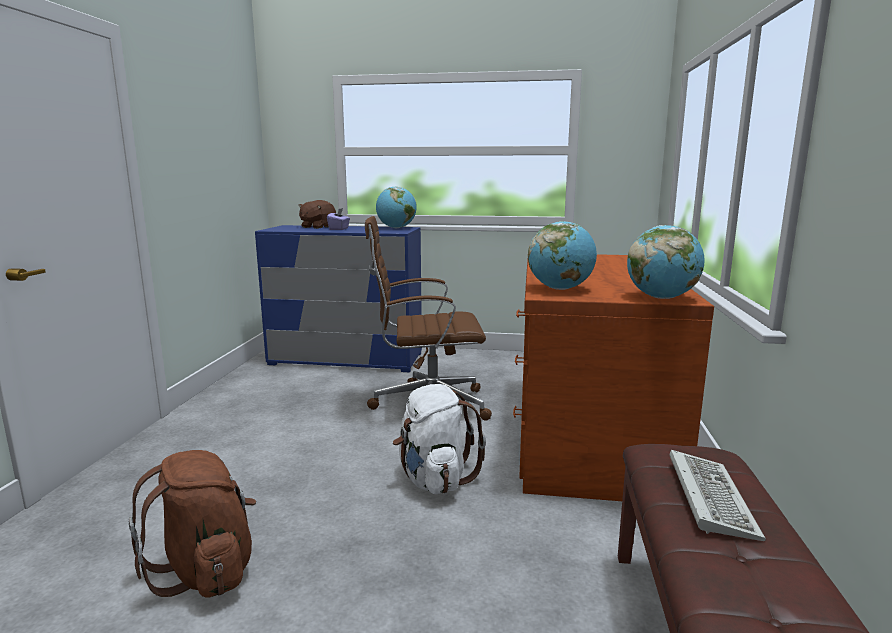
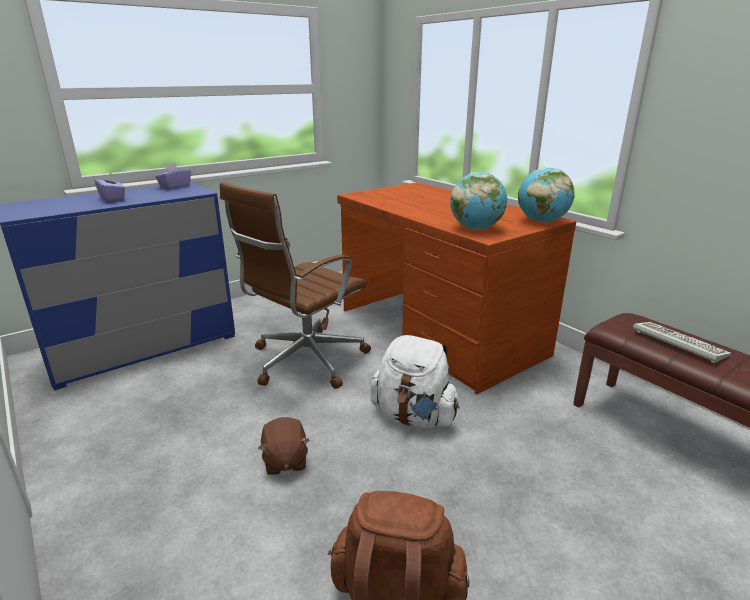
camera: 45 degrees left, 10 degrees up
brown plush toy [298,200,336,229] -> brown plush toy moved to [258,417,310,475]
globe [376,187,417,228] -> purple tissue box [155,162,191,189]

